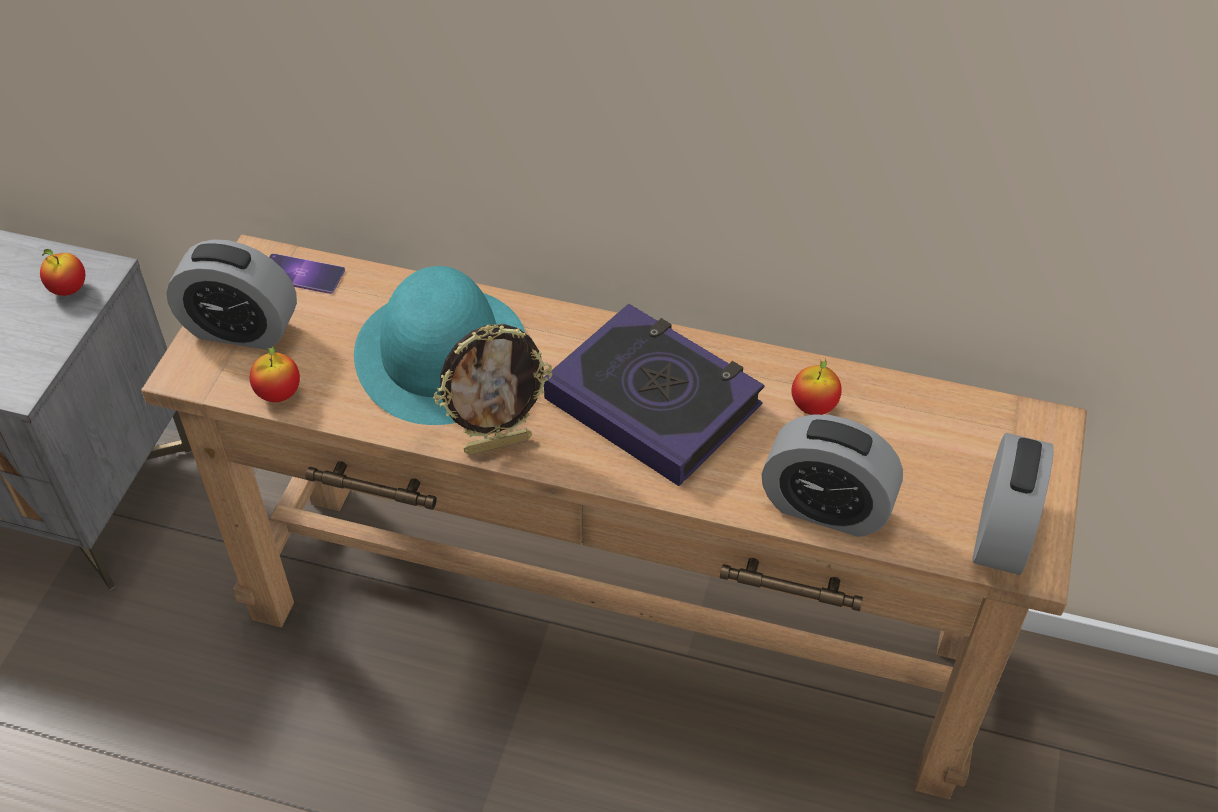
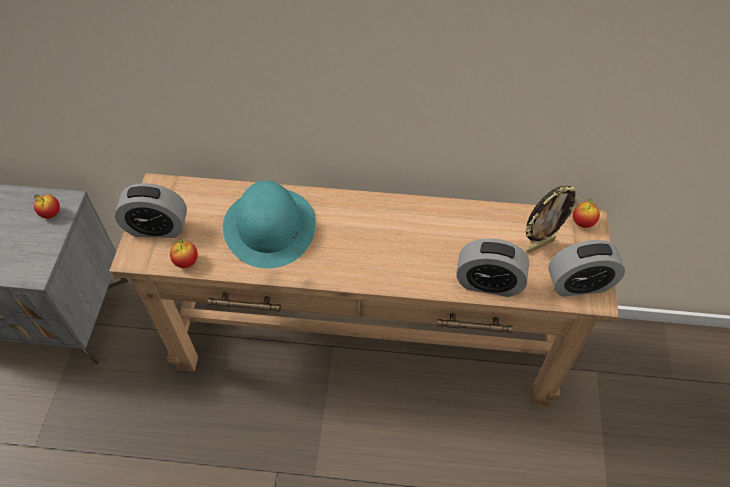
camera: 10 degrees left, 5 degrees up
phone [269,253,345,294] -> none
picture frame [433,324,552,455] -> picture frame moved to [525,186,579,253]
book [543,304,765,486] -> none
apple [791,359,842,415] -> apple moved to [573,199,600,228]
alarm clock [972,433,1054,575] -> alarm clock turned 75 degrees clockwise [548,240,625,297]

